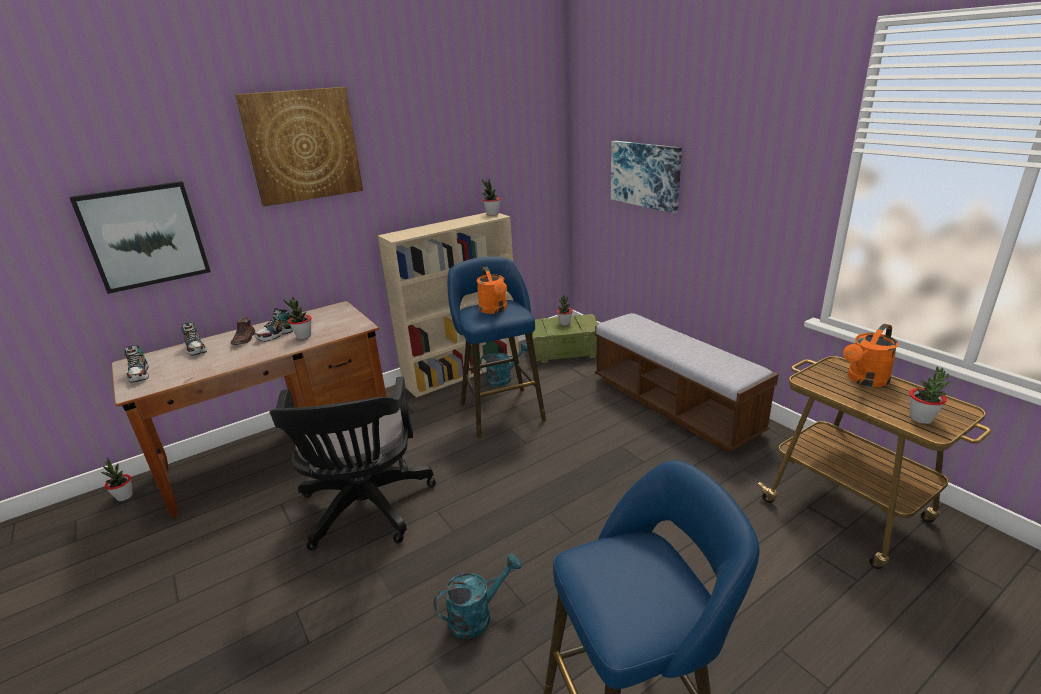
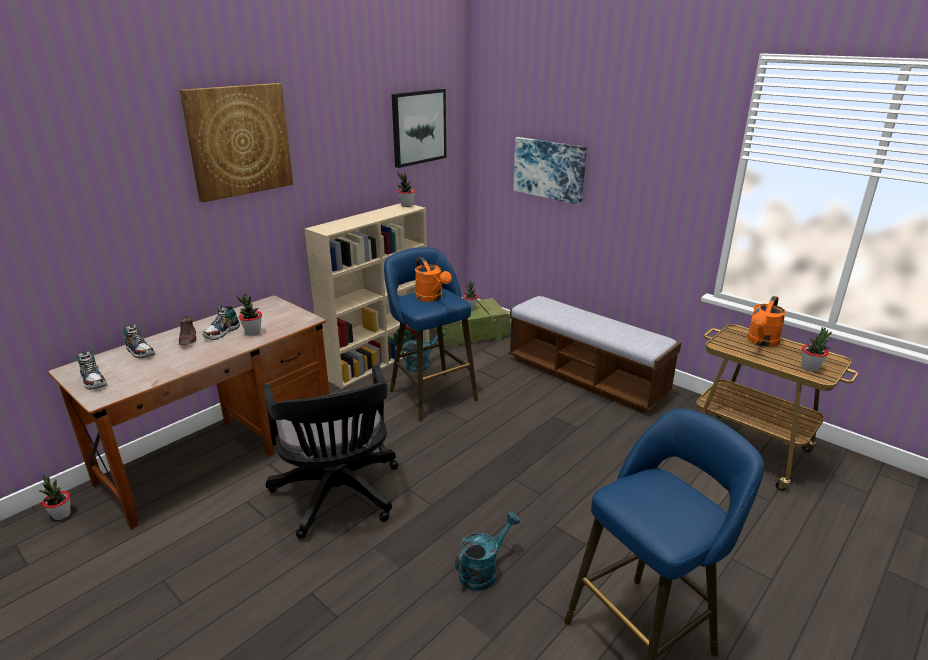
camera: 15 degrees left, 0 degrees up
picture [70,181,211,294] -> picture moved to [392,89,446,168]

